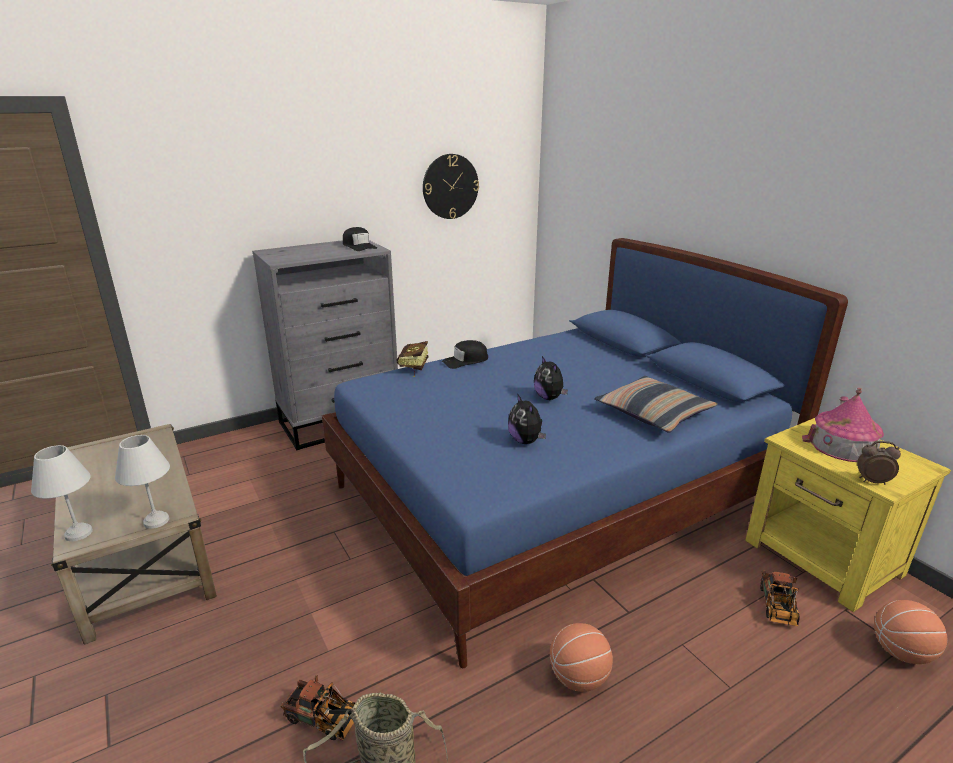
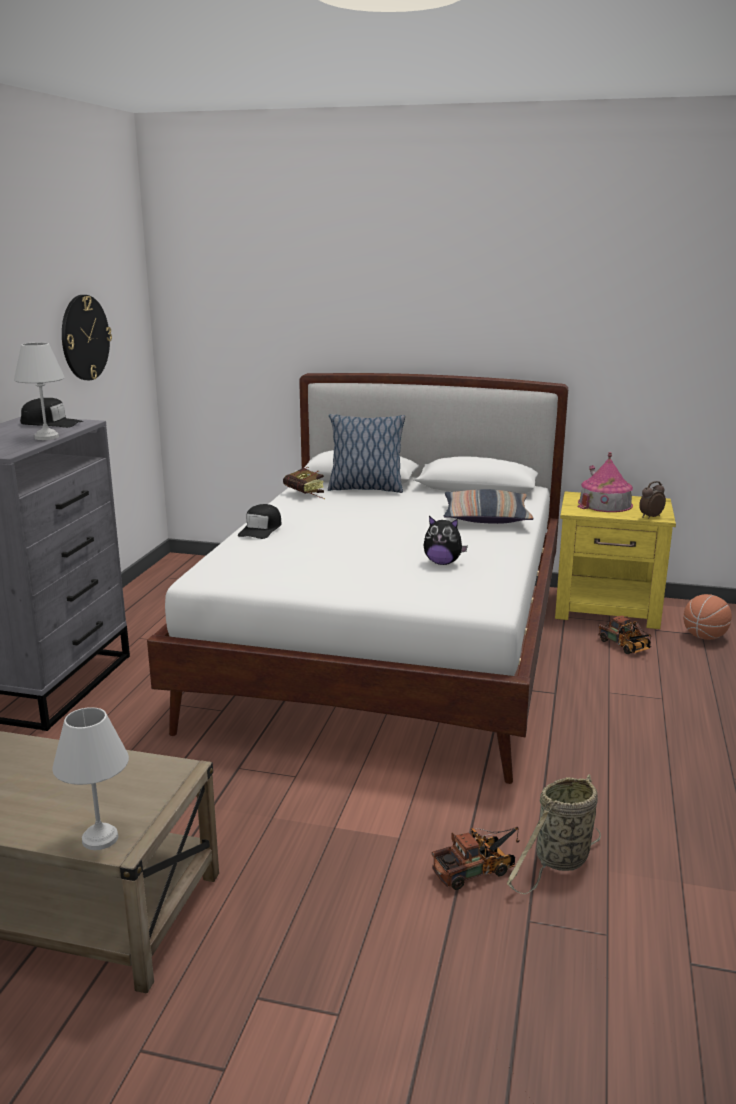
camera: 45 degrees left, 5 degrees down
white table lamp [115,435,170,529] -> white table lamp moved to [14,342,65,440]
blue bed [322,238,848,668] -> white bed [147,373,568,784]
book [396,341,429,377] -> book moved to [283,467,325,499]
plush toy [534,356,568,400] -> none
basketball [550,623,613,692] -> none
none -> pillow [328,414,405,493]

